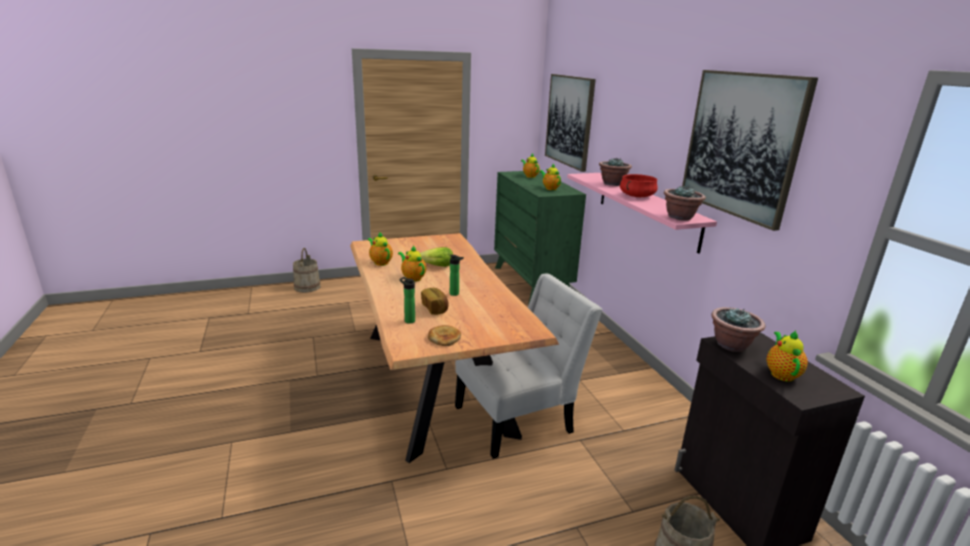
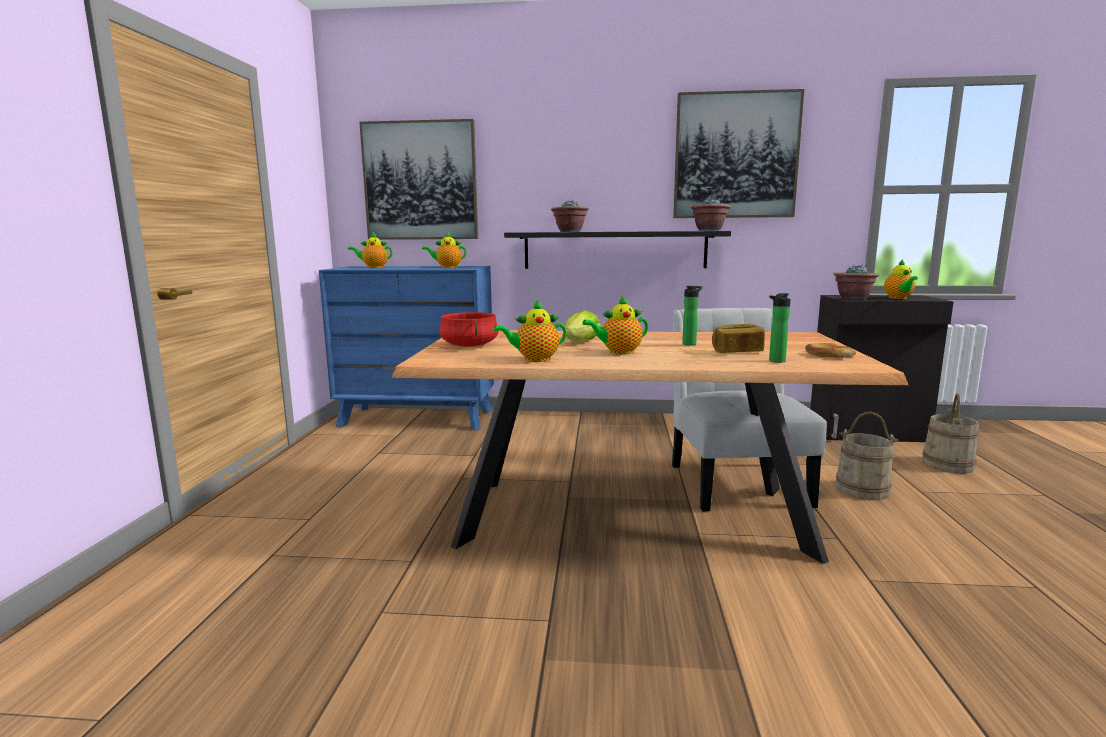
camera: 65 degrees left, 10 degrees down
beige bucket [293,248,321,293] -> beige bucket moved to [835,412,899,500]
green dresser [494,171,586,305] -> blue dresser [319,266,494,431]
pink shelf [567,173,717,254] -> black shelf [504,231,731,269]
red cooking pot [620,174,658,197] -> red cooking pot moved to [439,312,499,347]
teapot [767,330,808,382] -> teapot turned 120 degrees counterclockwise [884,259,918,299]

